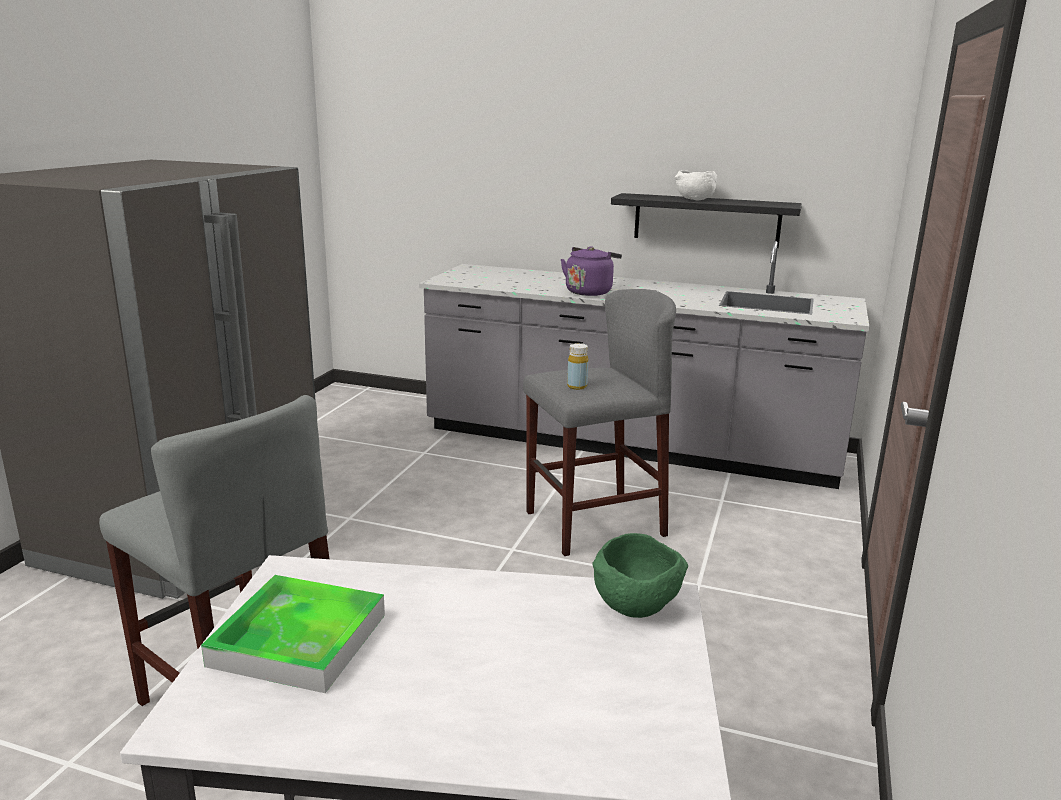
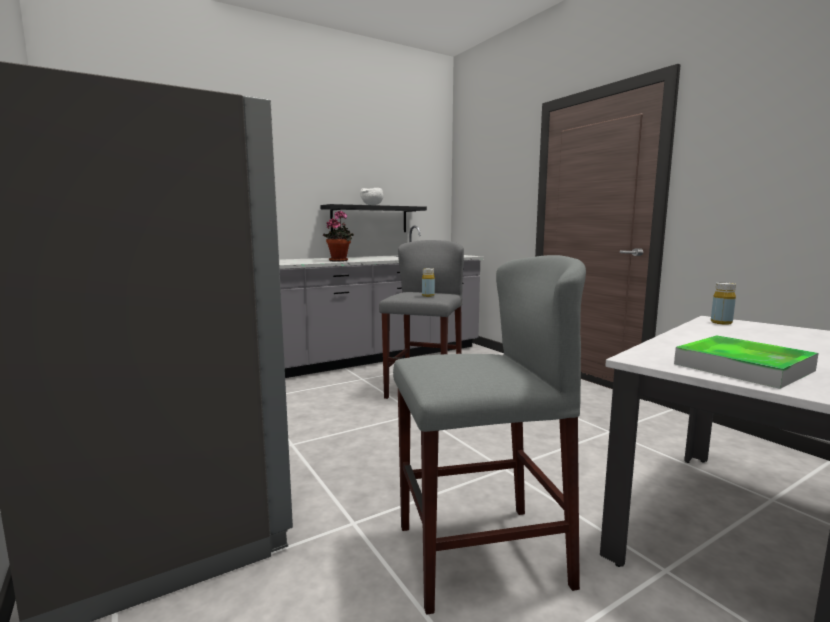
camera: 50 degrees left, 10 degrees down
purple kettle [561,246,622,296] -> potted plant [323,211,354,262]
green bowl [593,533,688,618] -> yellow bottle [711,282,736,325]

